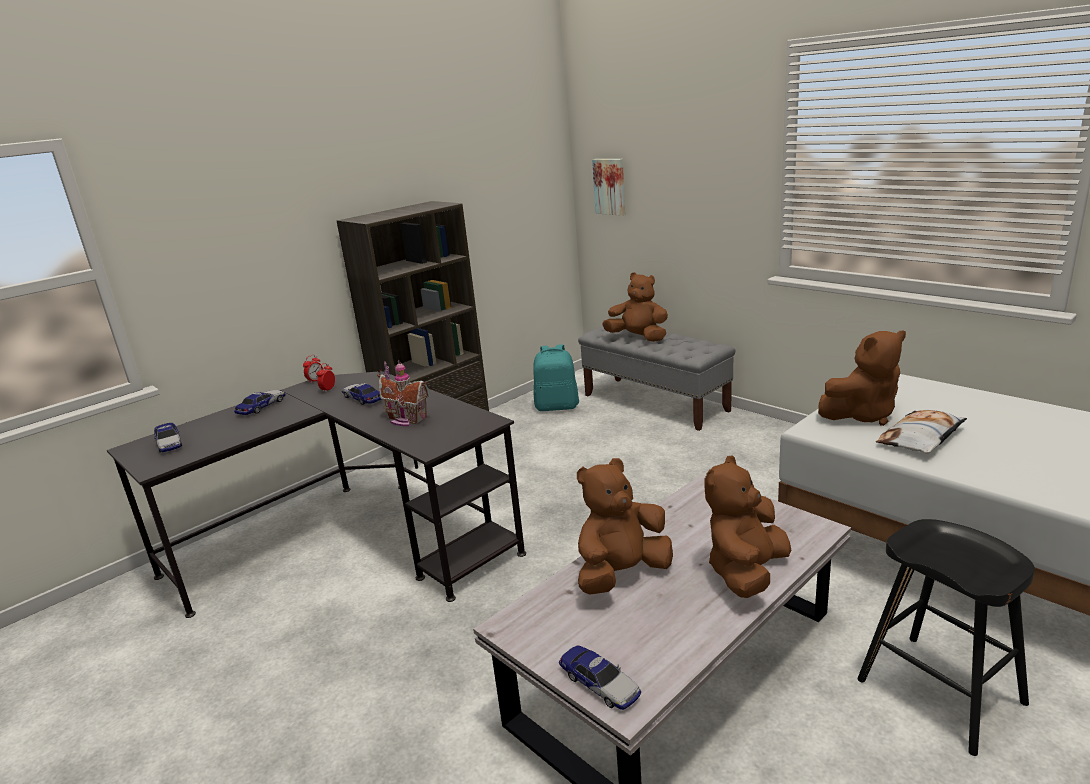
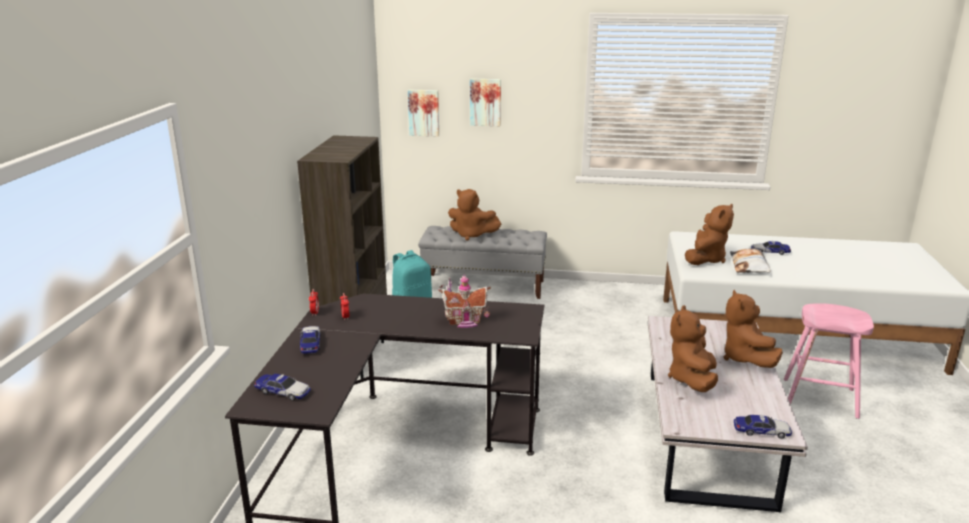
camera: 40 degrees left, 0 degrees up
toy car [342,383,382,405] -> toy car moved to [751,241,791,255]
brown plush toy [602,272,668,342] -> brown plush toy turned 150 degrees counterclockwise [448,189,501,241]
black stool [857,519,1035,756] -> pink stool [784,303,874,419]
none -> picture [470,78,501,126]

